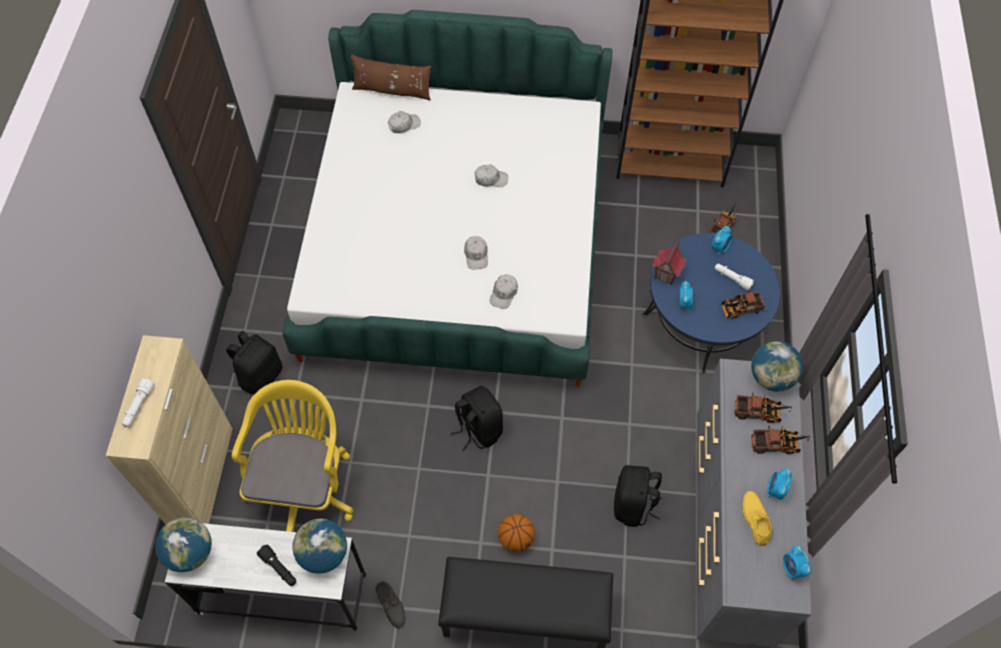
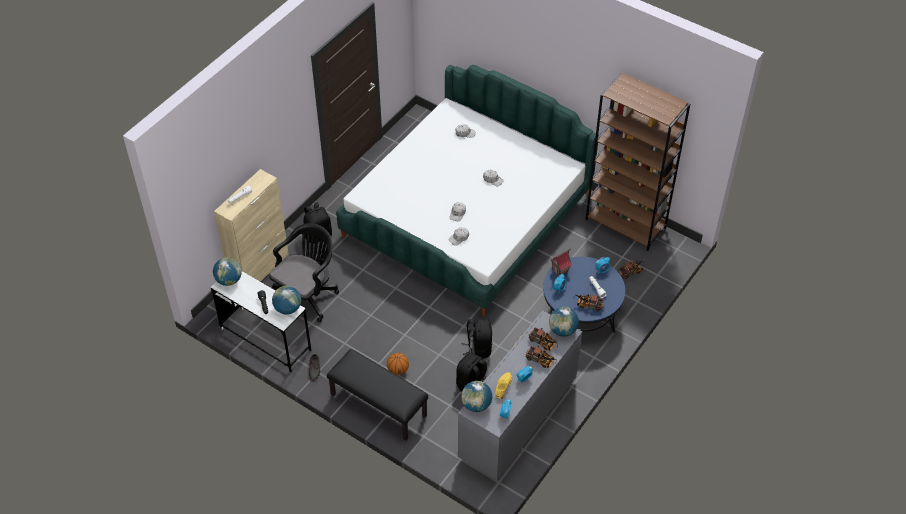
camera: 30 degrees right, 10 degrees down
yellow office chair [232,380,354,532] -> black office chair [269,223,339,322]
brown pillow [351,54,431,101] -> none
black backpack [451,386,503,451] -> black backpack moved to [462,319,492,359]
none -> globe [461,381,492,412]

